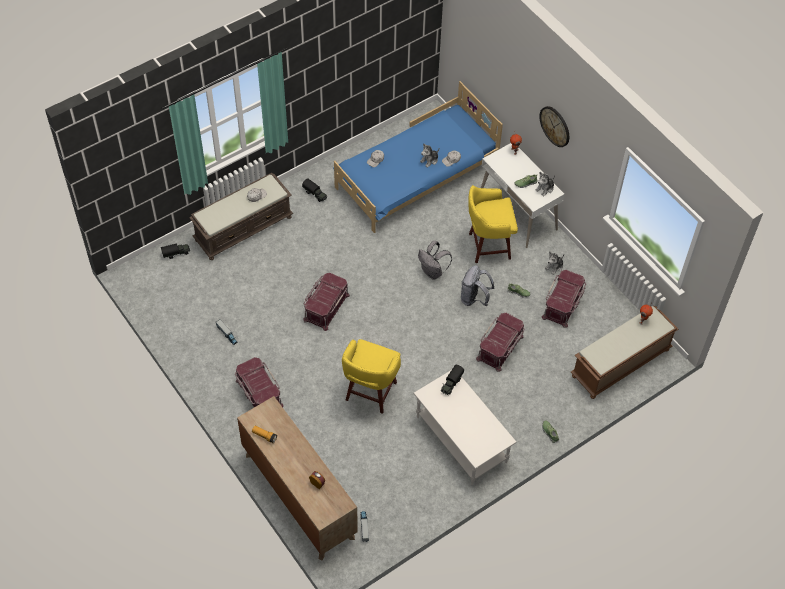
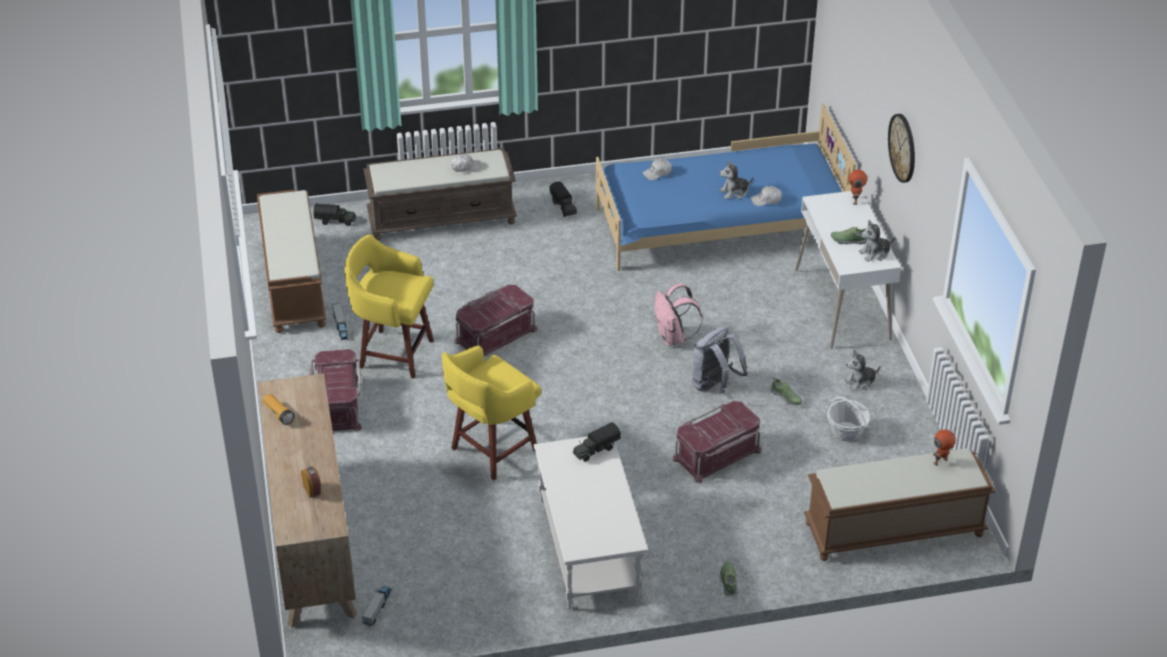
camera: 25 degrees right, 15 degrees down
grey backpack [418,241,452,280] -> pink backpack [654,283,703,346]
yellow stool [468,185,518,263] -> yellow stool moved to [345,234,434,378]
red storage box [542,270,586,328] -> basket [827,397,870,441]
none -> brown bench [257,190,326,333]

